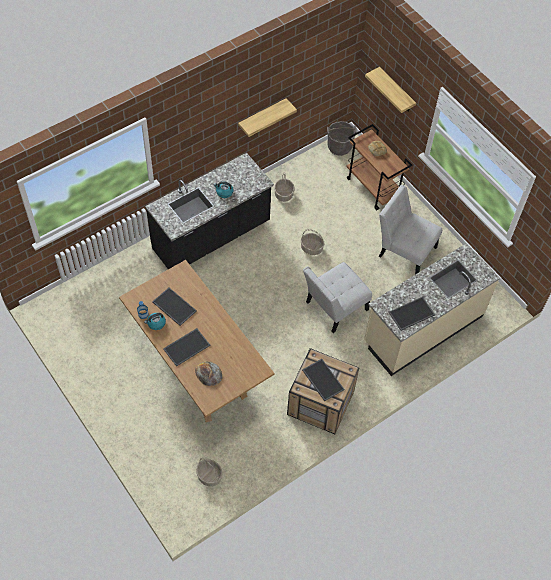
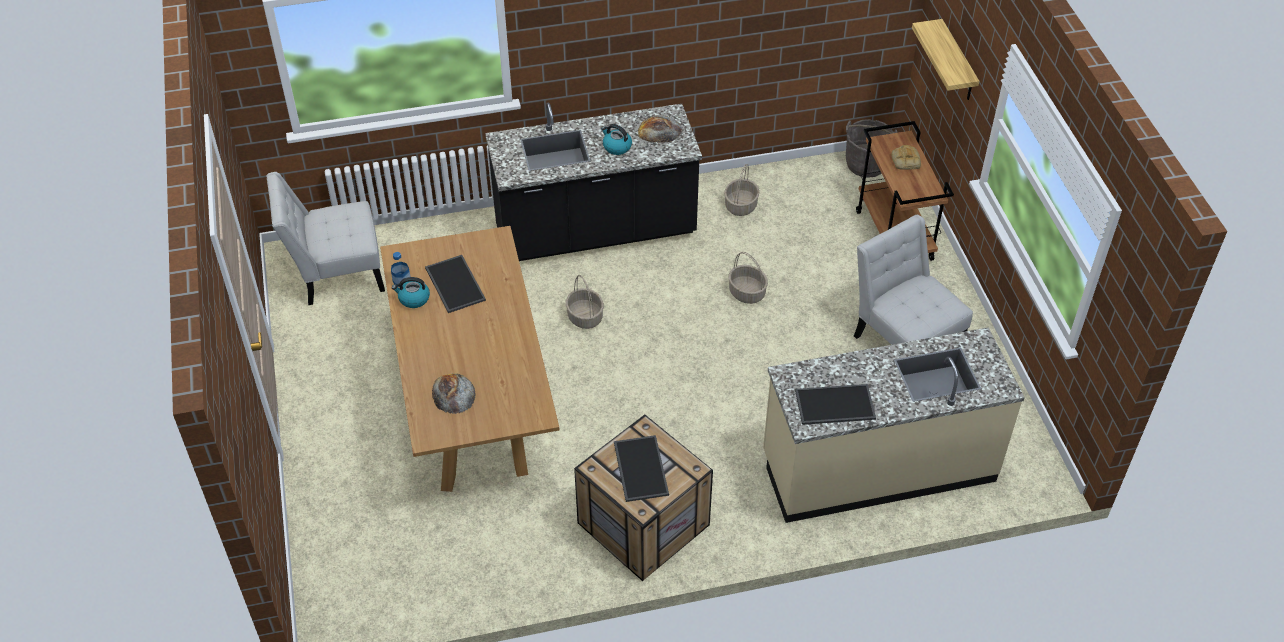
camera: 25 degrees right, 10 degrees down
tray [163,328,210,367] -> none
basket [196,458,222,487] -> basket moved to [566,275,604,329]
shelf [238,98,297,137] -> none
white chair [303,262,372,333] -> white chair moved to [267,172,385,305]
none -> bread [638,115,682,143]

